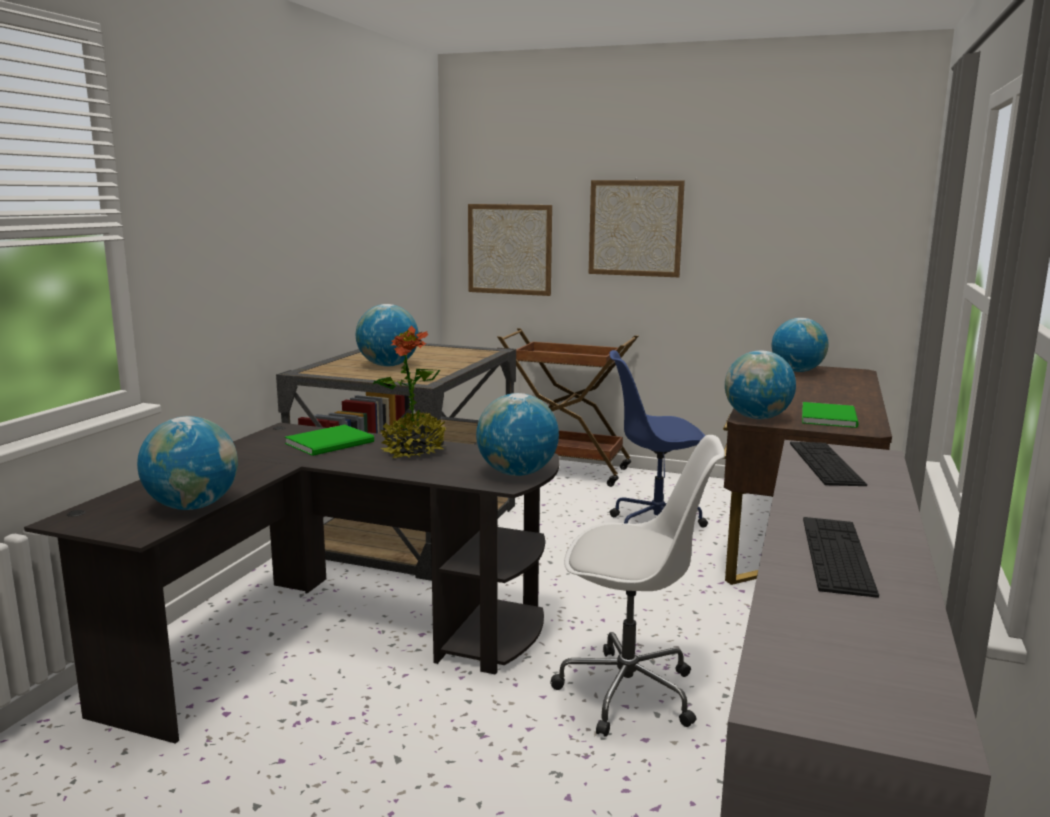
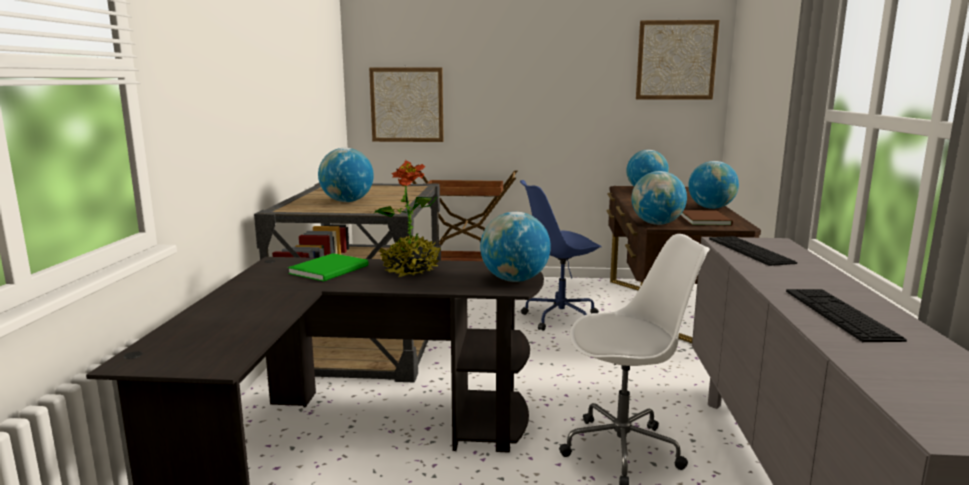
camera: 15 degrees left, 0 degrees up
globe [137,416,238,510] -> globe moved to [688,161,739,209]
picture [589,178,685,277] -> picture moved to [636,19,719,100]
green book [802,402,859,428] -> brown book [680,210,733,226]

